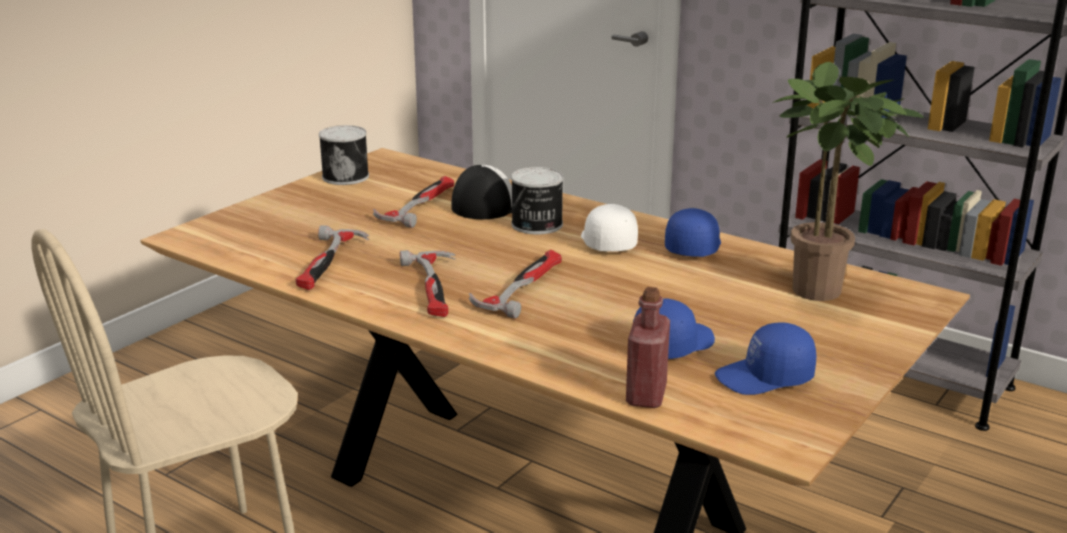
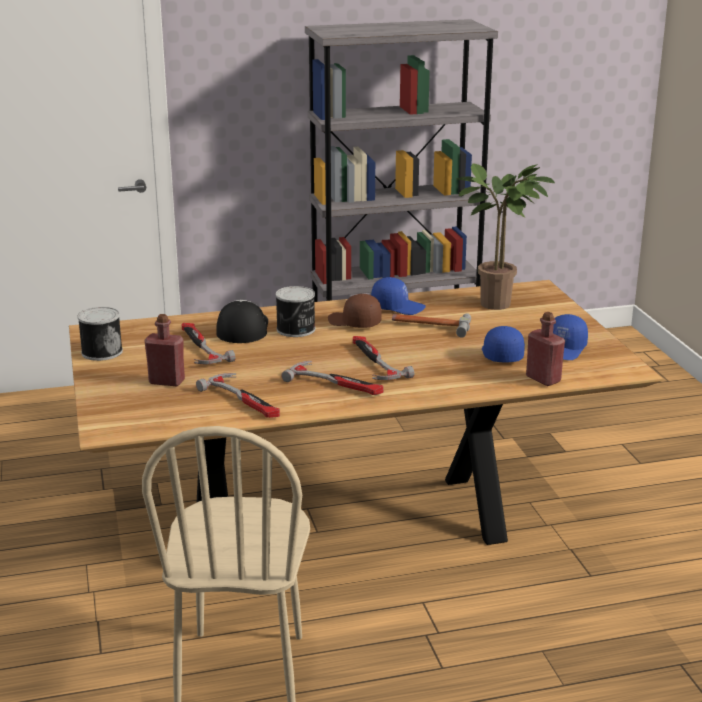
camera: 50 degrees left, 0 degrees up
white cap [581,204,638,252] -> brown cap [328,294,382,328]
blue cap [665,208,721,257] -> blue cap turned 135 degrees clockwise [371,277,426,315]
none -> red bottle [144,314,185,386]
none -> hammer [392,313,471,338]

